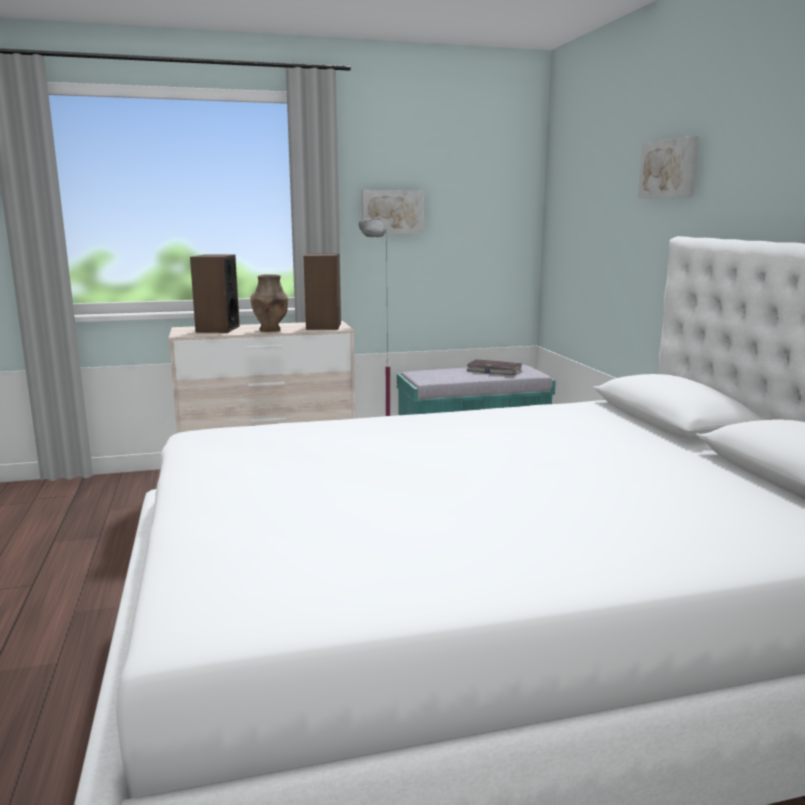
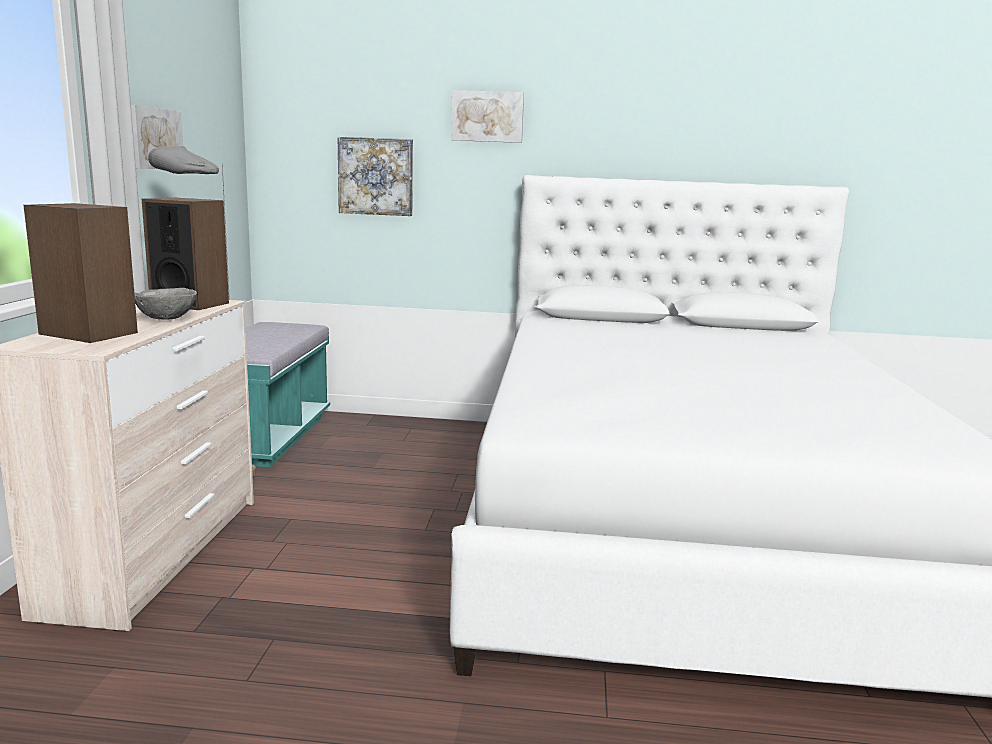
camera: 70 degrees left, 0 degrees up
brown vase [250,274,288,332] -> grey bowl [134,288,197,320]
book [466,360,522,375] -> none
none -> picture [338,137,413,216]

